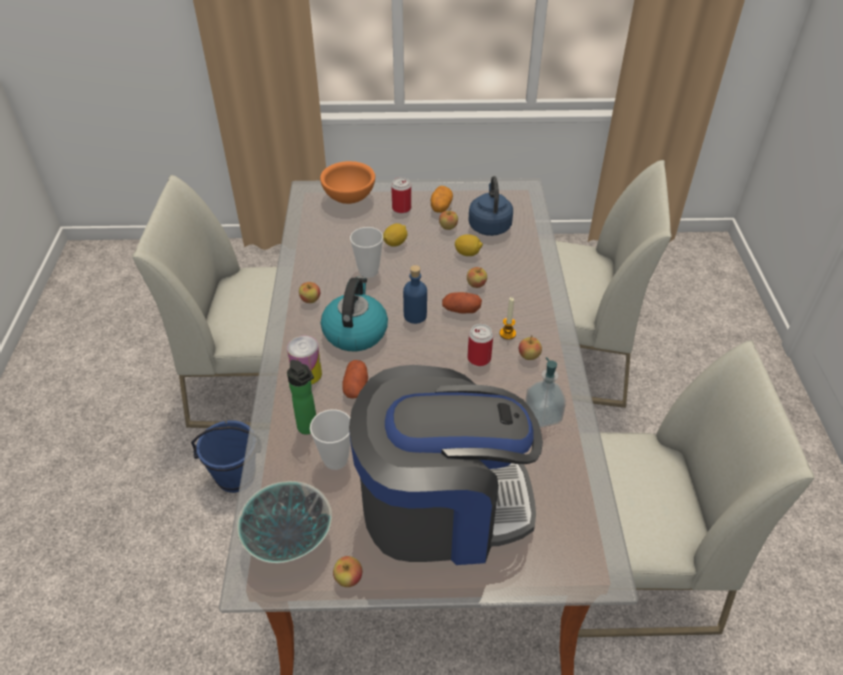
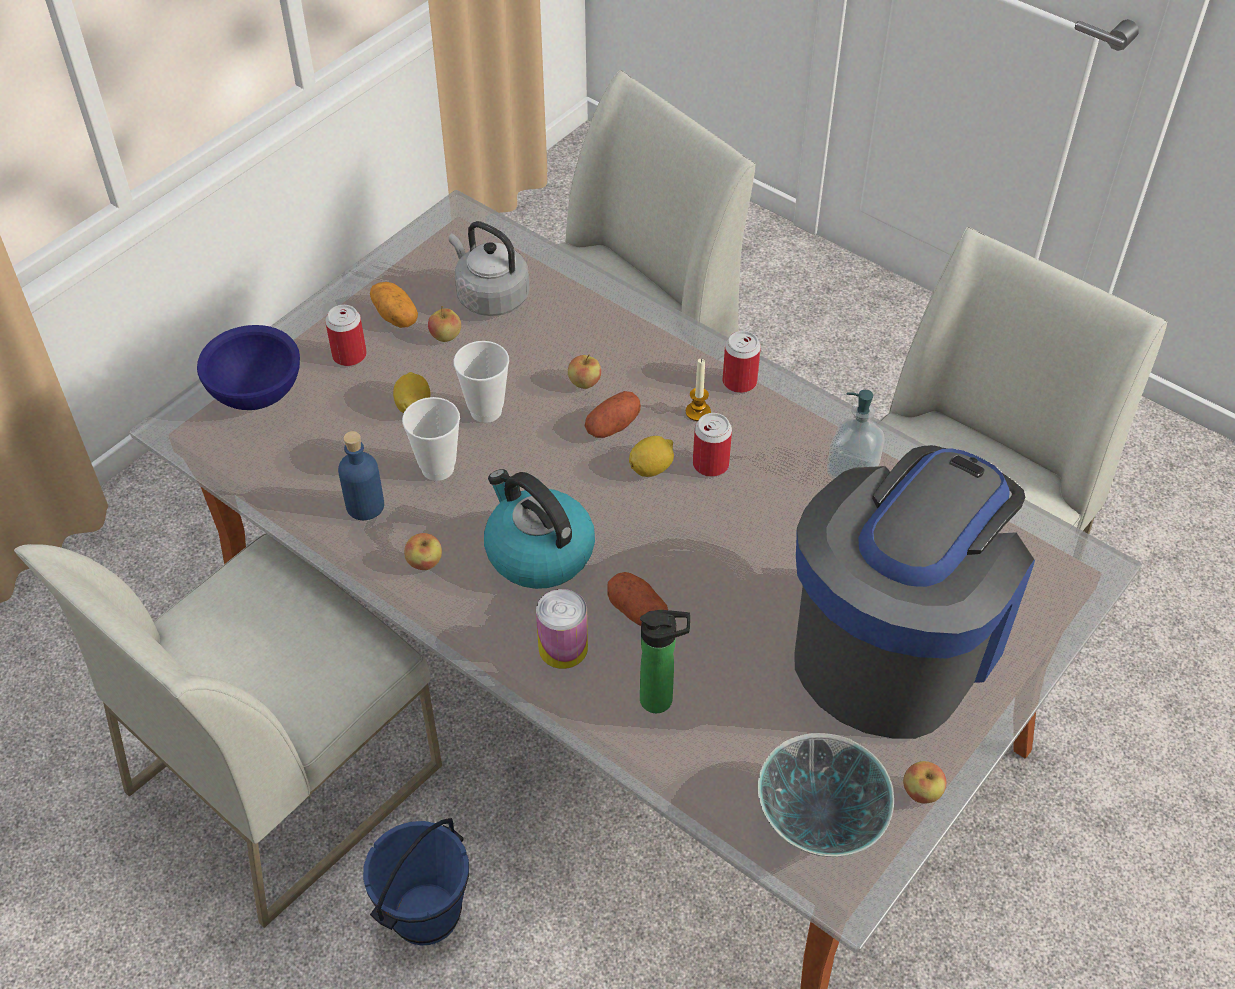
camera: 50 degrees left, 5 degrees up
cup [310,409,351,470] -> cup moved to [453,341,509,423]
orange bowl [320,161,375,204] -> blue bowl [197,325,300,410]
blue bottle [403,265,427,324] -> blue bottle moved to [338,431,384,520]
lemon [455,234,483,256] -> lemon moved to [629,436,674,477]
blue kettle [468,176,513,236] -> grey kettle [449,221,529,316]
apple [519,335,542,360] -> none
none -> can [723,331,761,393]

